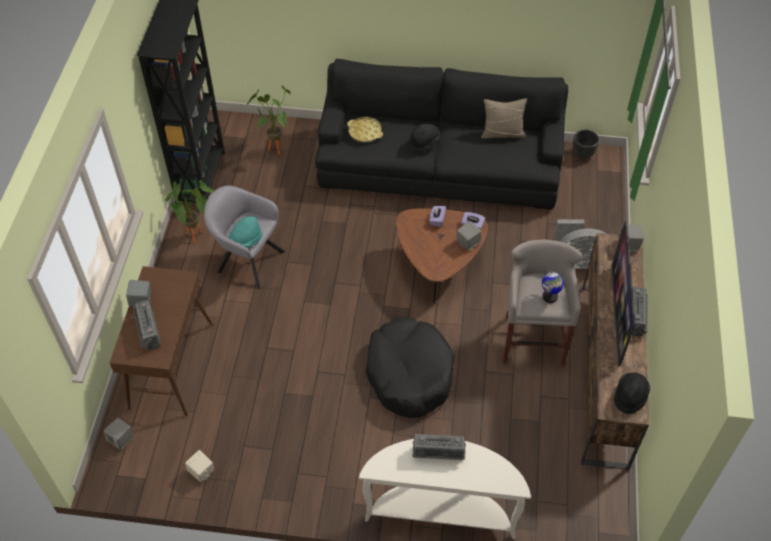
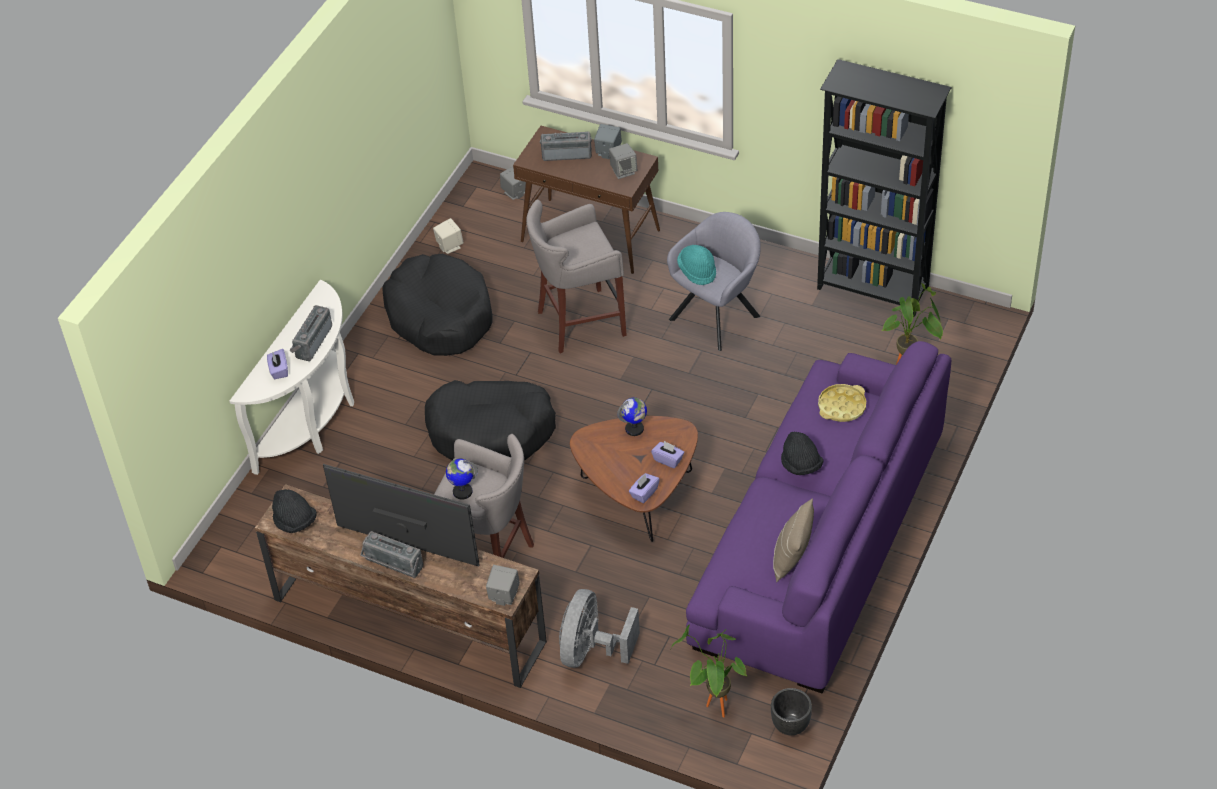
camera: 110 degrees right, 5 degrees down
potted plant [165,180,214,242] -> potted plant moved to [670,624,747,718]
black sofa [315,59,568,209] -> purple sofa [686,341,951,693]
grey speaker [457,221,481,251] -> grey speaker moved to [609,143,637,179]
none -> purple tissue box [267,349,288,379]
none -> black dog bed [382,254,493,356]
none -> grey stool [526,200,627,354]
none -> globe [617,398,647,436]

